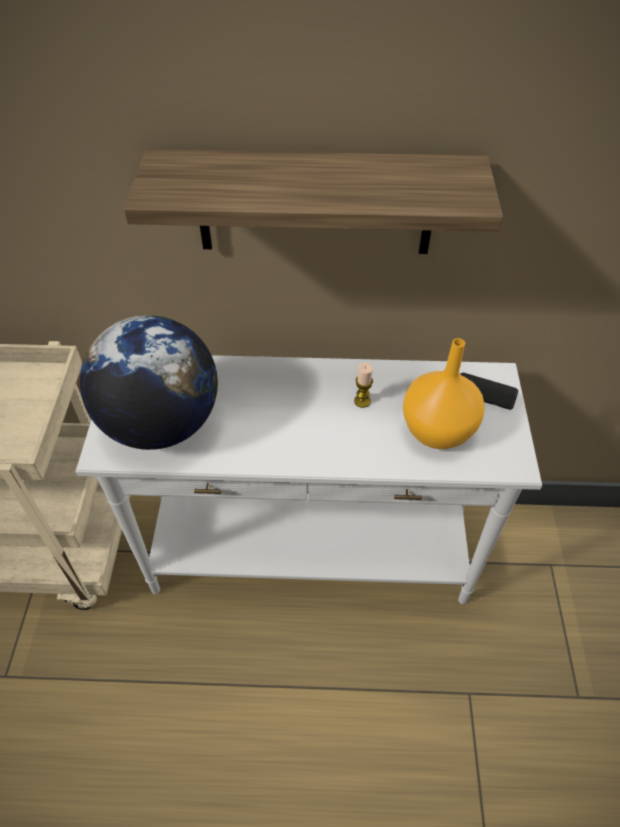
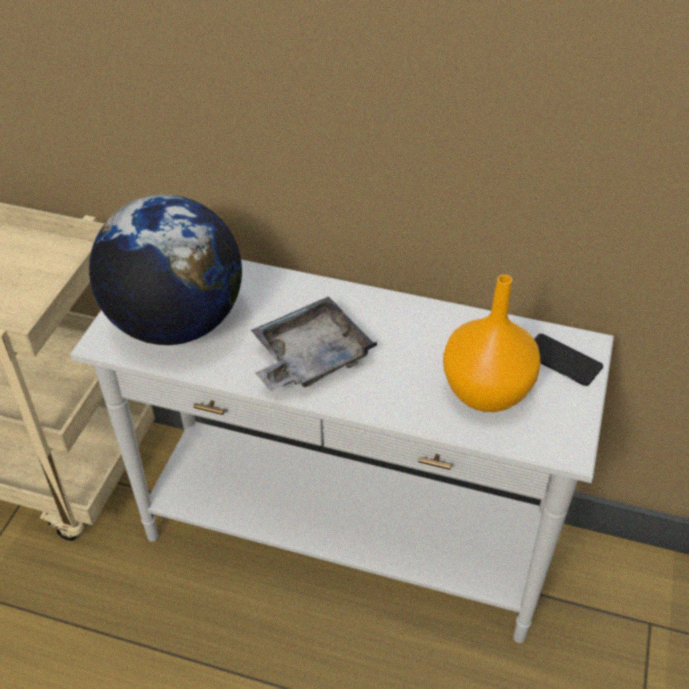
camera: 15 degrees right, 5 degrees down
shelf [124,149,503,254] -> none
candle [354,363,373,408] -> none
none -> grey tray [251,296,377,391]

